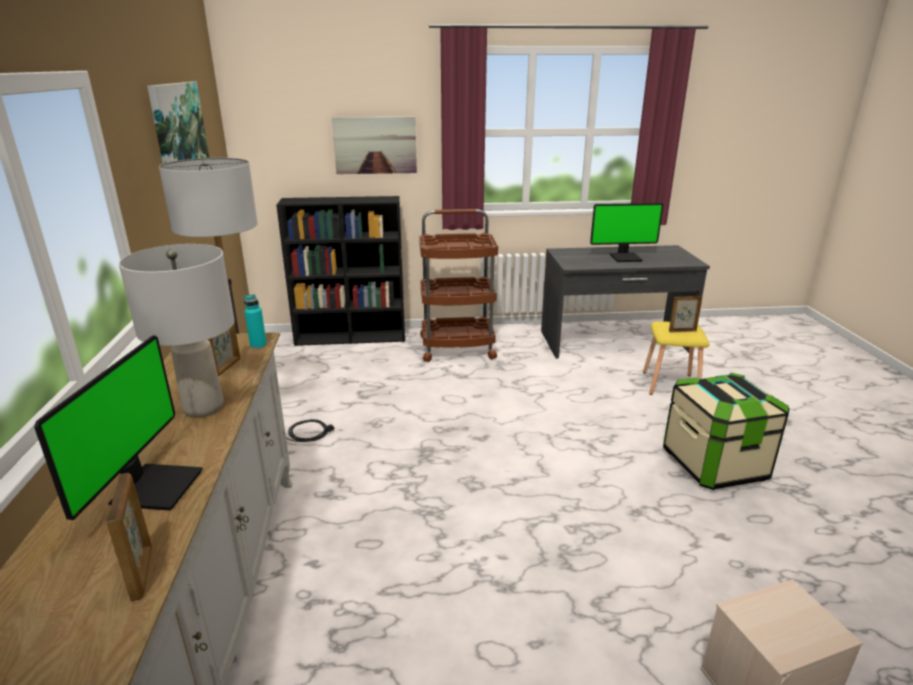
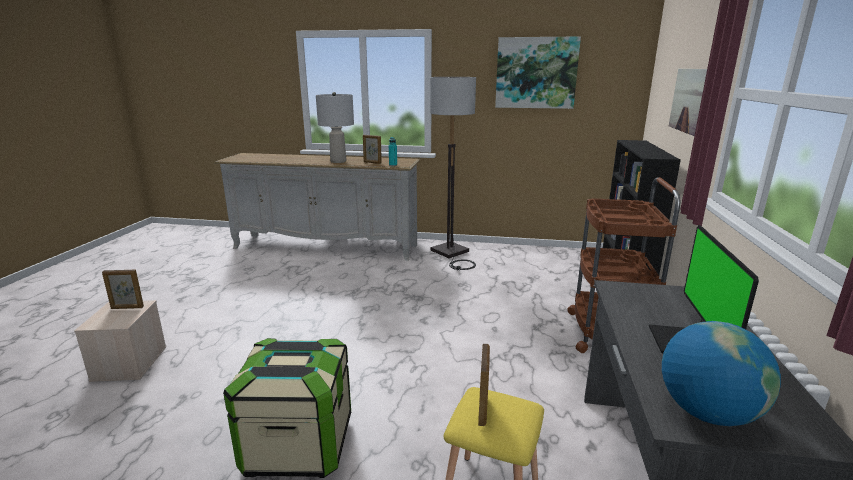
camera: 105 degrees right, 5 degrees down
monitor [34,335,203,520] -> none
picture frame [106,473,152,601] -> picture frame moved to [102,270,144,309]
none -> globe [662,321,781,426]

